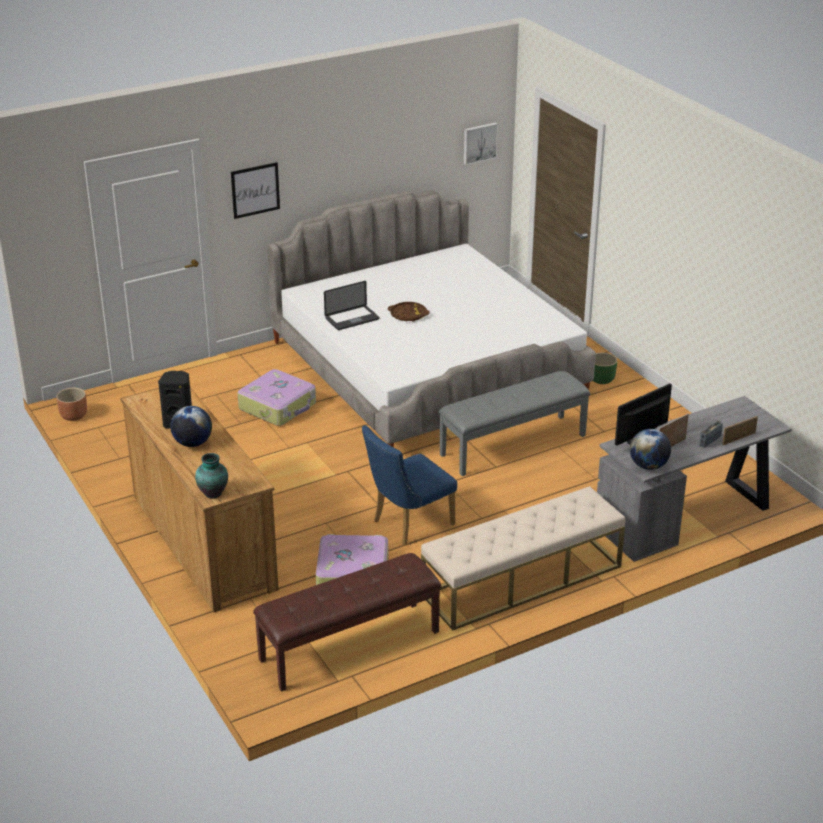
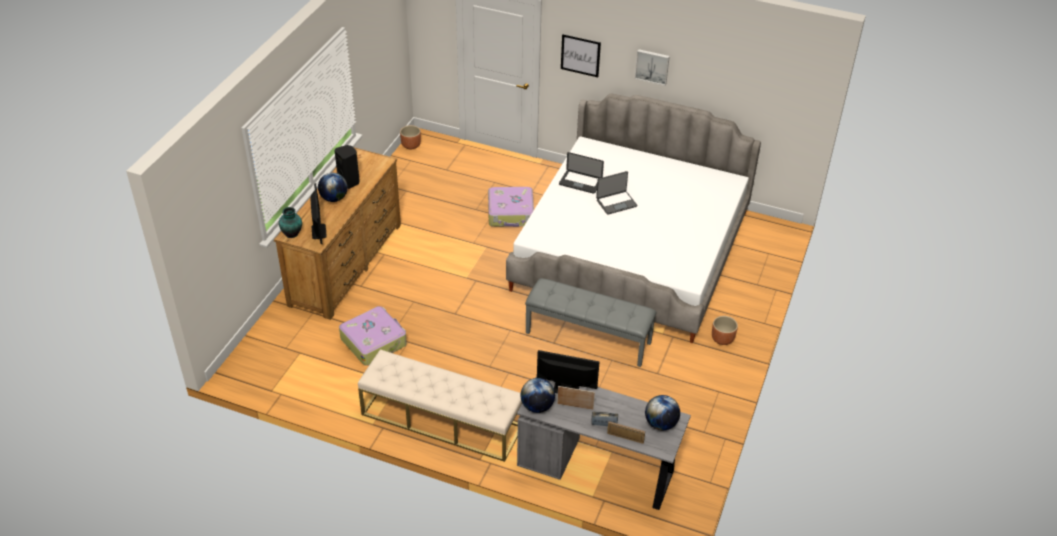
camera: 50 degrees right, 10 degrees up
brown bench [253,553,441,692] -> none
blue chair [362,425,457,545] -> none
brown tray [388,302,430,321] -> laptop [596,171,637,215]
picture [464,122,498,165] -> picture moved to [635,49,670,86]
green planter [593,352,617,384] -> brown planter [712,316,738,345]
none -> monitor [310,183,327,244]
none -> globe [645,395,680,430]

